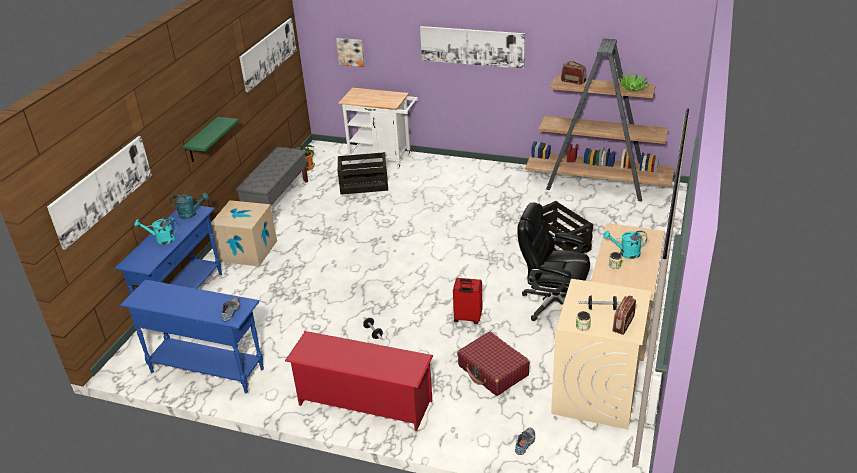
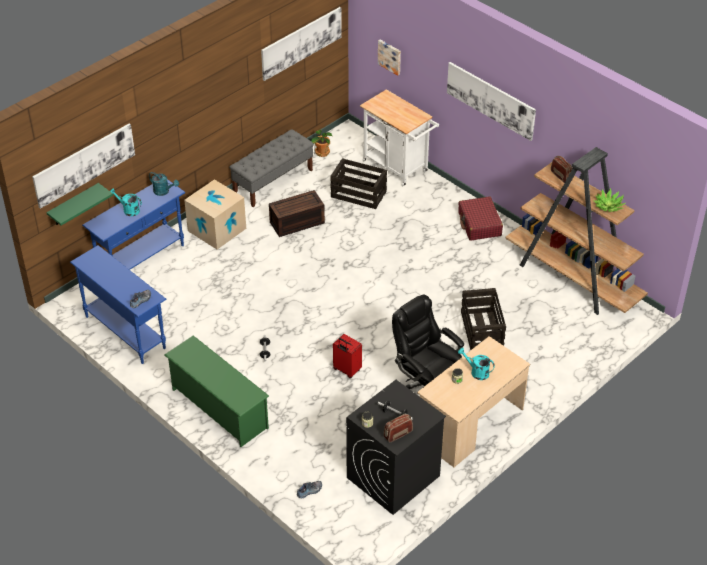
camera: 25 degrees right, 10 degrees up
green shelf [183,117,239,162] -> green shelf moved to [46,183,113,225]
red shoe rack [285,331,433,431] -> green shoe rack [165,336,269,447]
red suitcase [457,332,530,396] -> red suitcase moved to [458,196,503,241]
beige washing machine [551,279,651,429] -> black washing machine [346,380,446,515]
none -> brown storage box [269,190,325,237]

